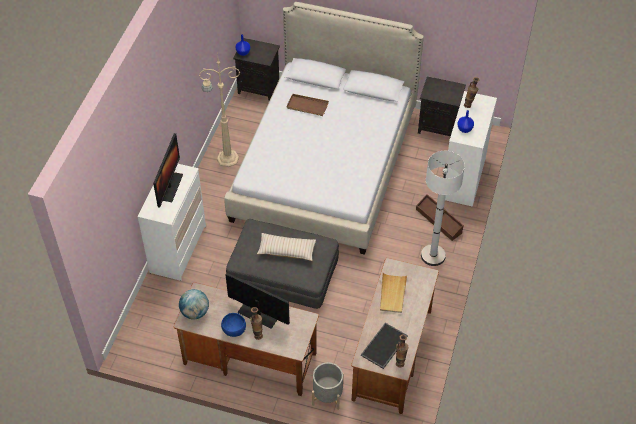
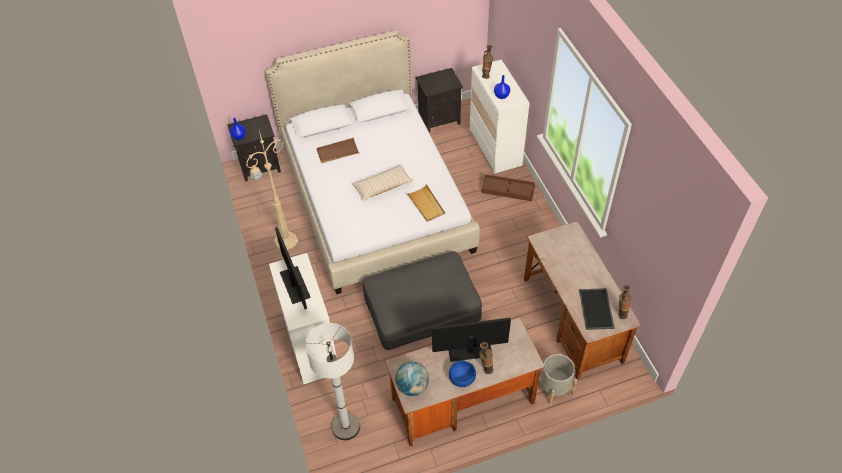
camera: 35 degrees left, 0 degrees up
beige pillow [257,233,316,261] -> beige pillow moved to [352,164,413,201]
beige tray [380,273,407,313] -> beige tray moved to [407,184,445,222]
white floor lamp [421,151,465,266] -> white floor lamp moved to [305,323,360,440]

